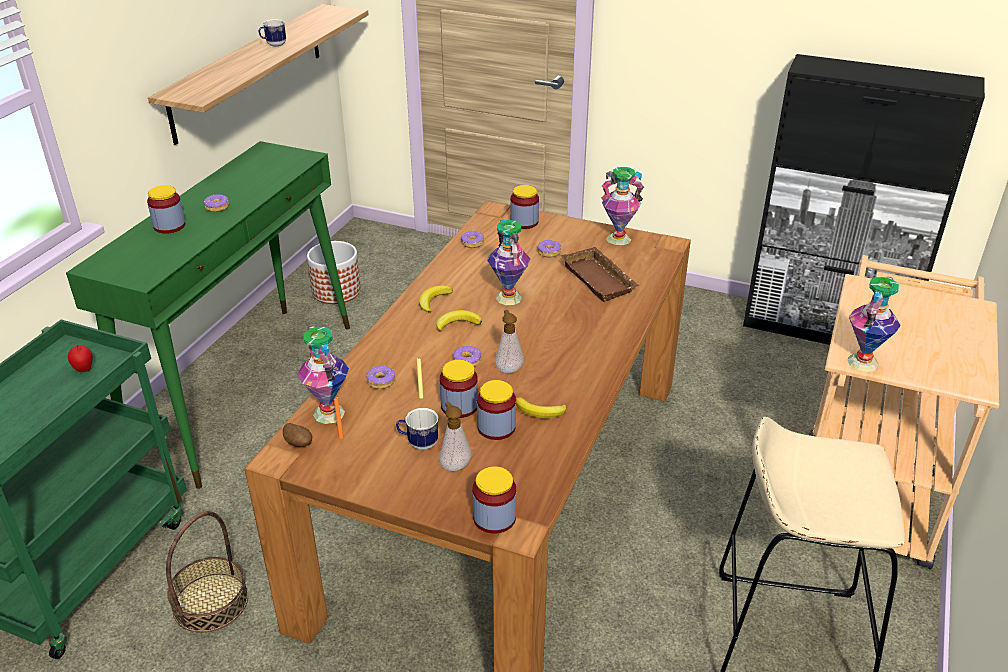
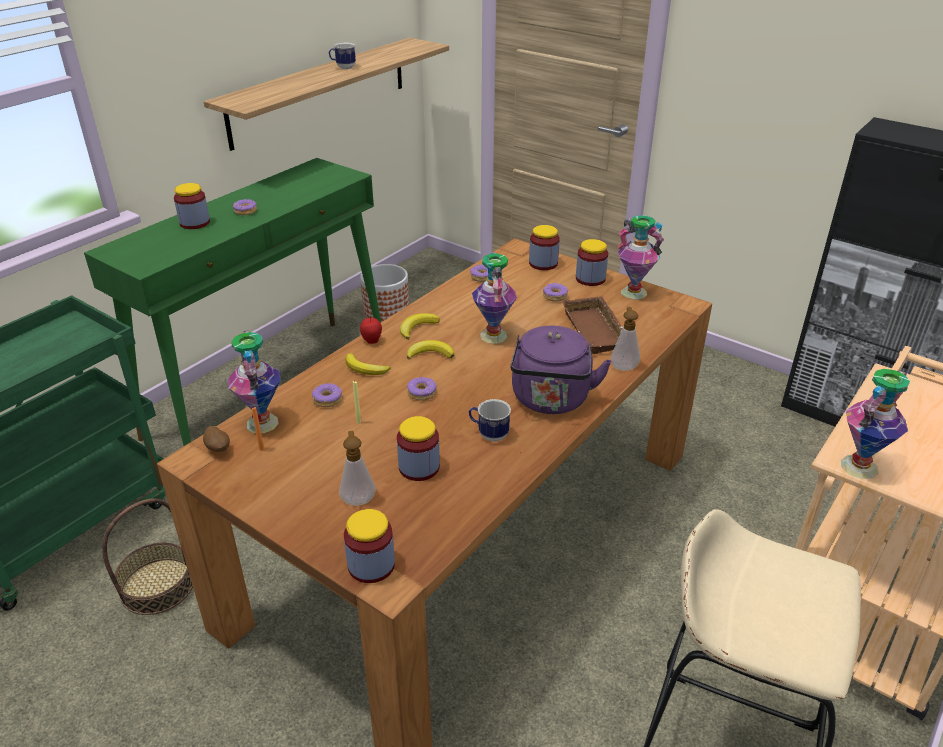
camera: 15 degrees right, 0 degrees up
apple [68,345,93,372] -> apple moved to [360,317,382,344]
mug [396,408,438,450] -> mug moved to [469,399,511,441]
jar [440,360,478,418] -> jar moved to [576,239,608,286]
soap dispenser [495,310,524,373] -> soap dispenser moved to [610,307,640,371]
banana [516,397,566,418] -> banana moved to [346,353,391,375]
none -> purple kettle [511,326,612,414]

